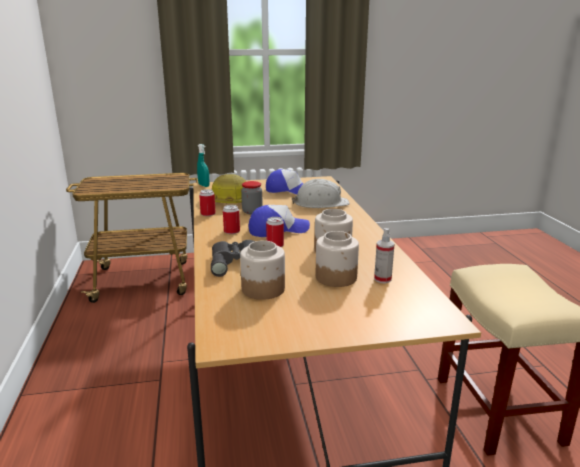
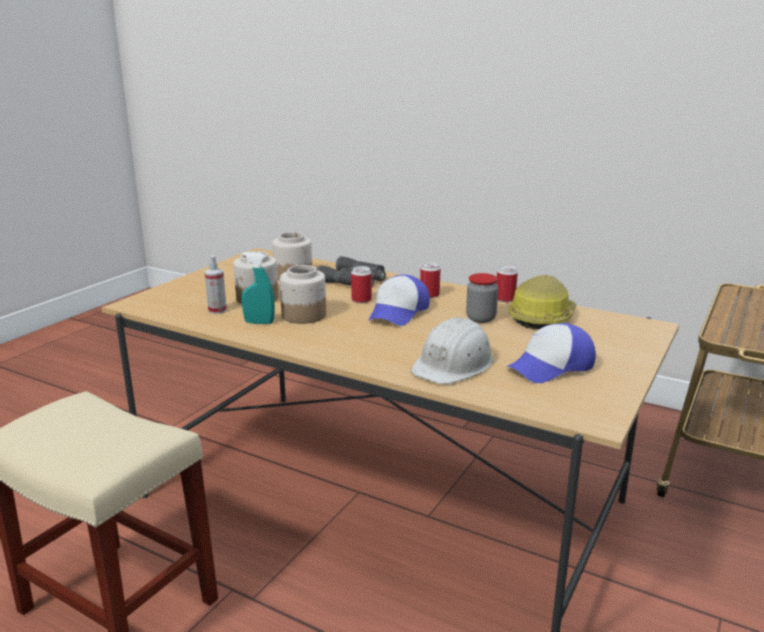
camera: 130 degrees right, 0 degrees up
turquoise spray bottle [197,144,210,187] -> turquoise spray bottle moved to [241,252,275,324]

